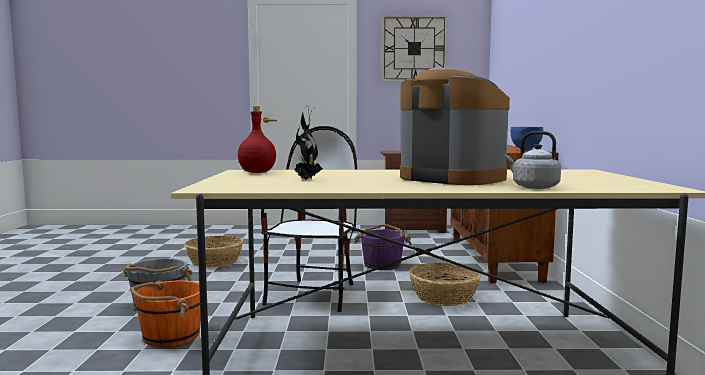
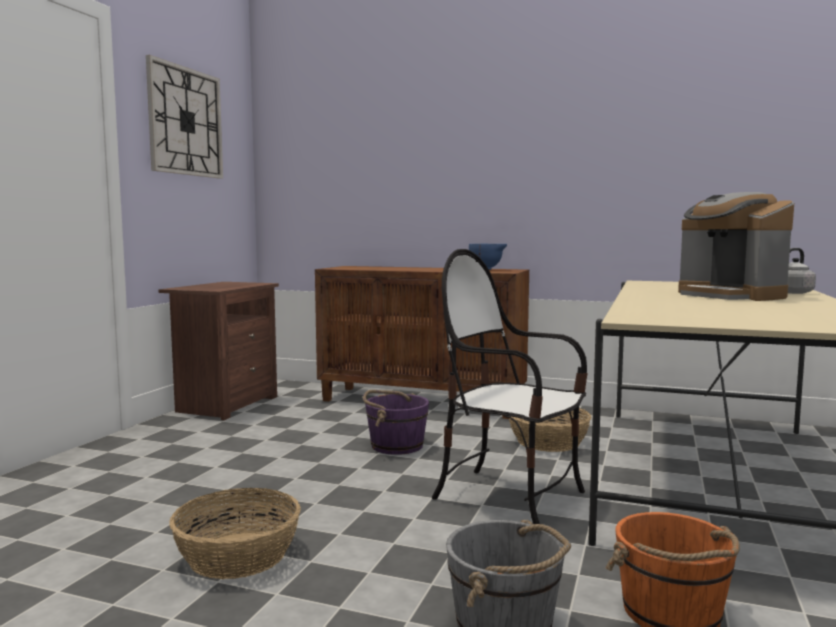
camera: 70 degrees left, 0 degrees up
red bottle [238,106,276,173] -> none
potted plant [294,105,323,180] -> none
coffee machine [400,67,510,185] -> coffee machine turned 90 degrees counterclockwise [678,192,794,301]

